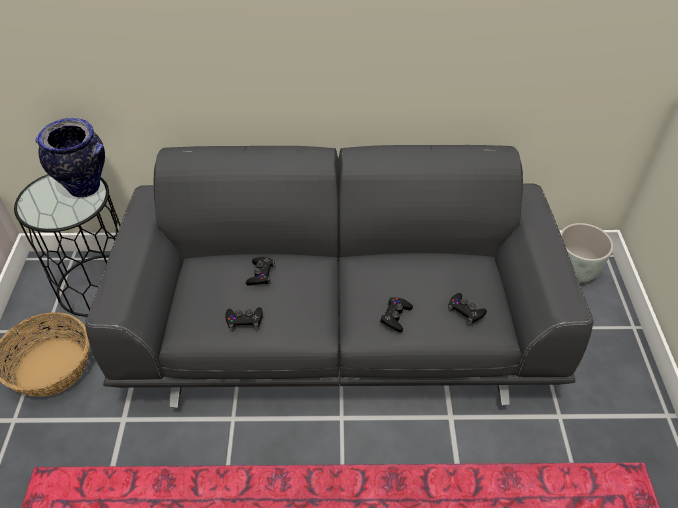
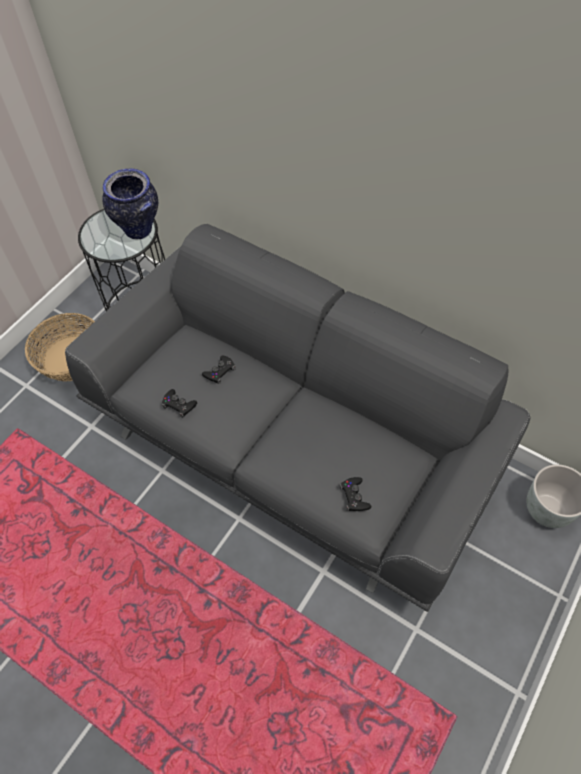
camera: 35 degrees right, 10 degrees up
black game controller [380,297,413,332] -> none

